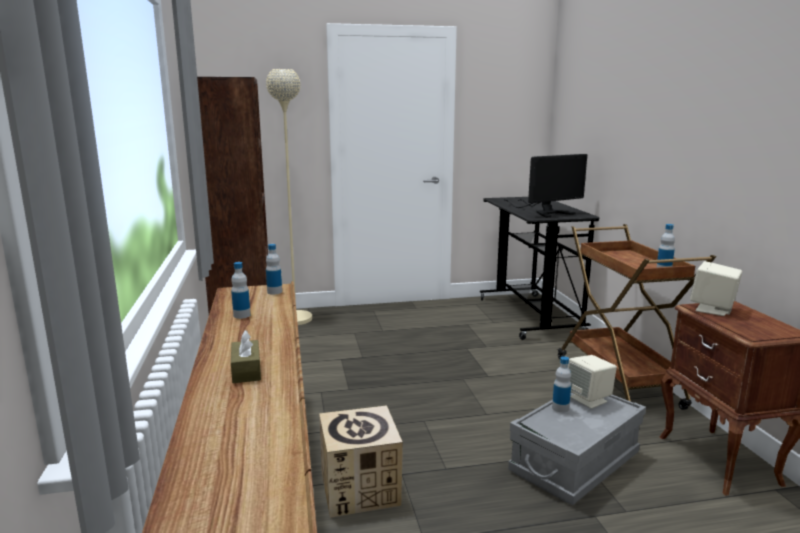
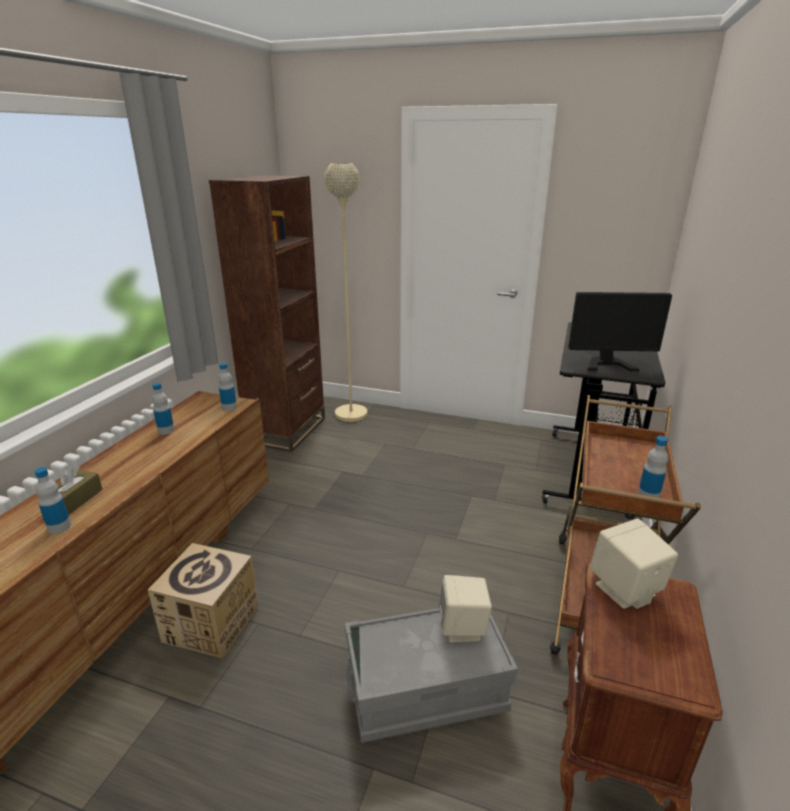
camera: 30 degrees right, 10 degrees up
bottle [552,356,571,413] -> bottle moved to [34,467,71,534]

